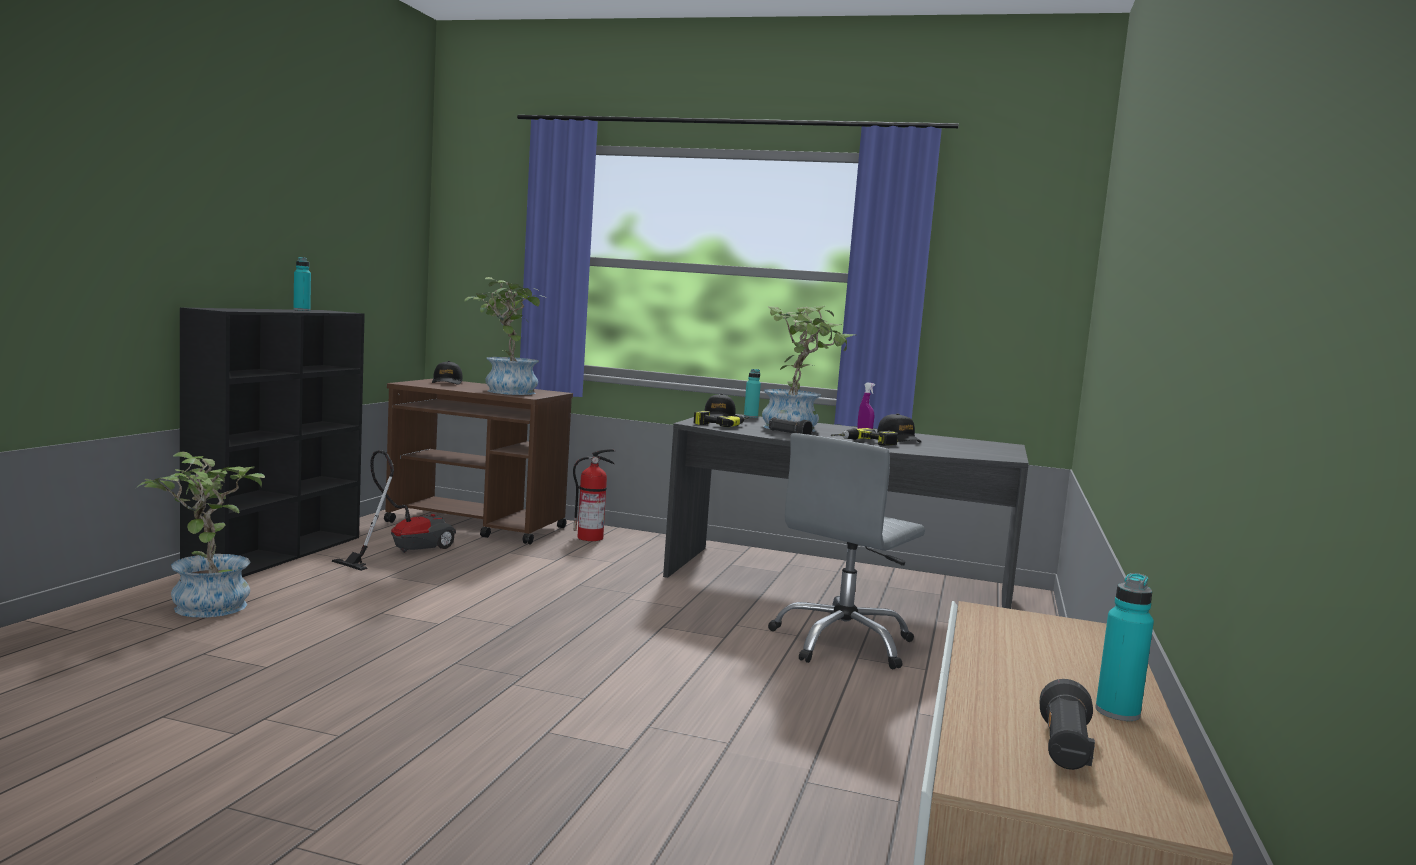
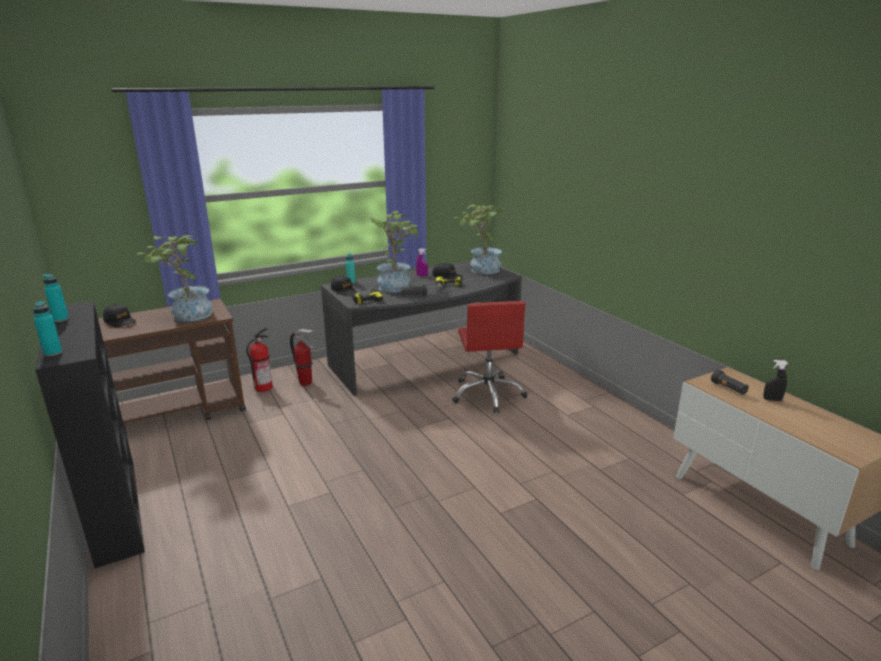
camera: 45 degrees left, 15 degrees up
potted plant [135,452,265,617] -> potted plant moved to [454,204,503,274]
vacuum cleaner [332,450,456,571] -> none
grey office chair [768,433,925,669] -> red office chair [452,301,528,413]
black flashlight [1040,679,1095,770] -> black flashlight moved to [711,369,749,395]
turquoise bottle [1095,573,1154,721] -> turquoise bottle moved to [33,301,62,356]
none -> fire extinguisher [290,329,315,386]
none -> black spray bottle [763,360,788,401]

